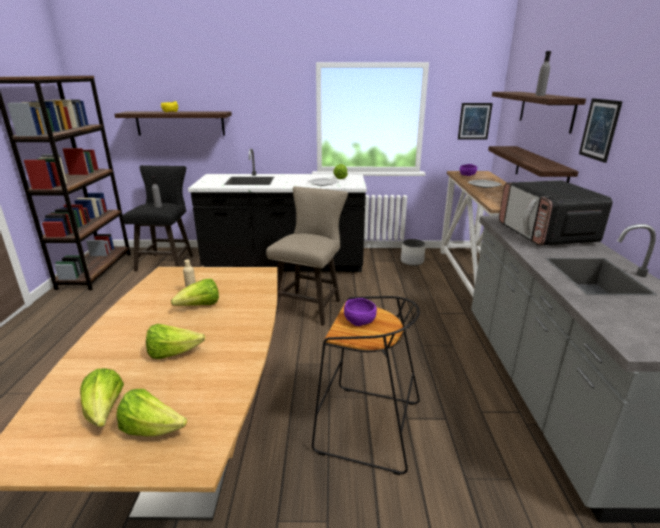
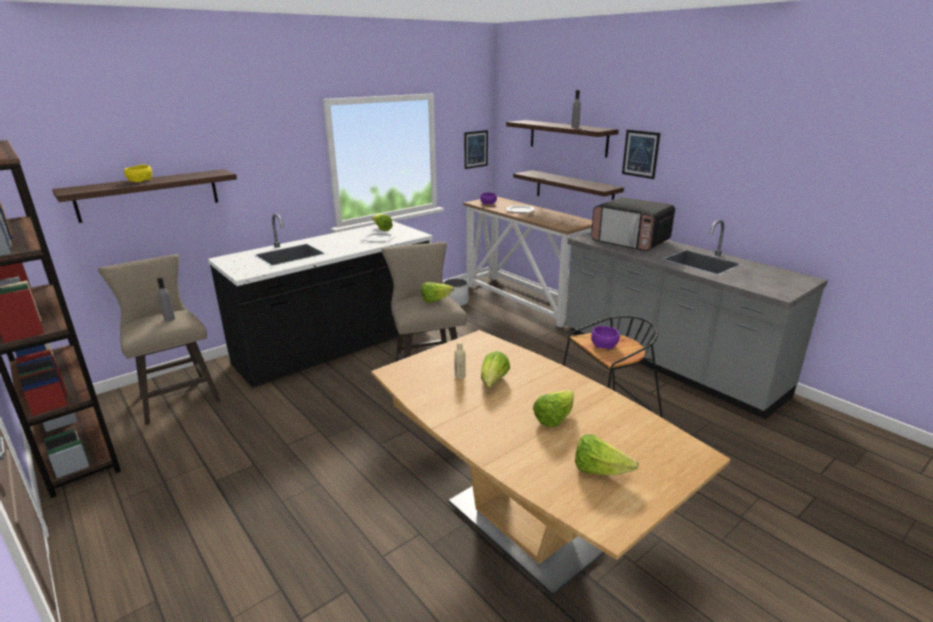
camera: 40 degrees left, 0 degrees up
lettuce [116,389,187,437] -> lettuce moved to [421,282,454,302]
black stool [122,165,193,271] -> beige stool [98,254,221,425]

